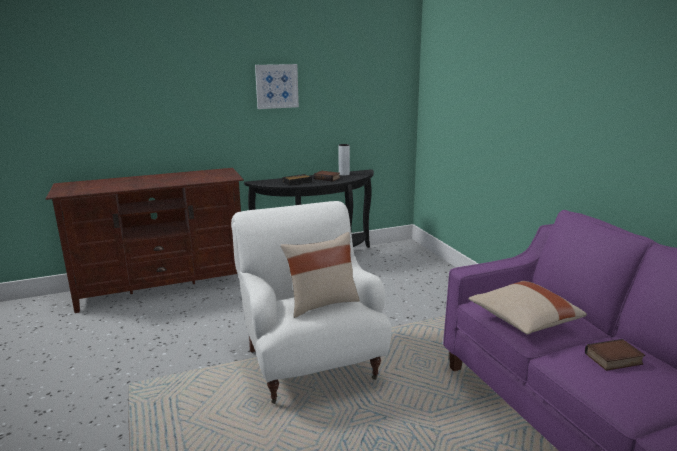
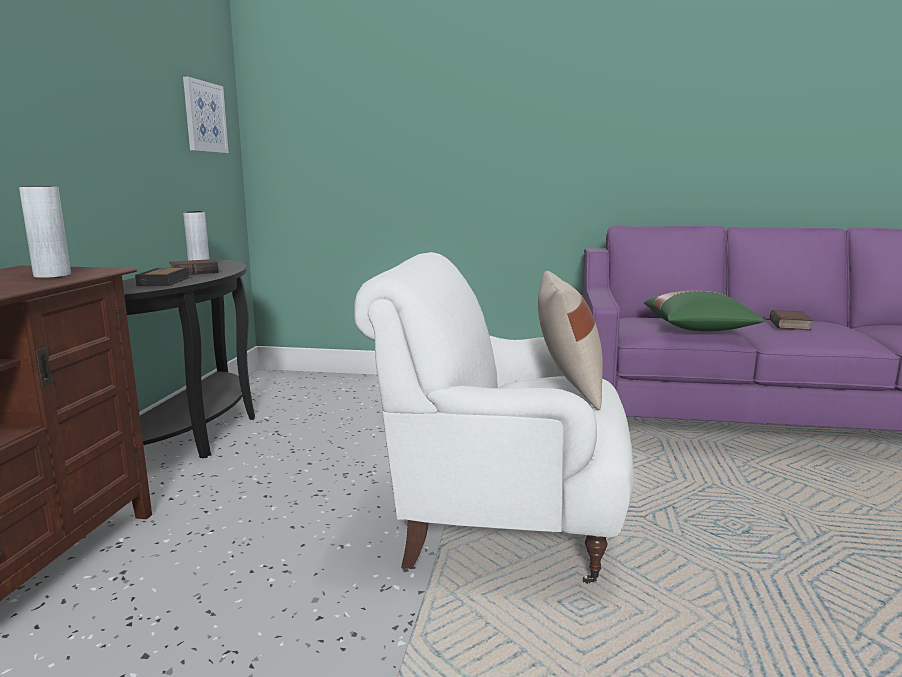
camera: 60 degrees left, 5 degrees down
picture [255,64,299,109] -> picture moved to [183,77,229,153]
beige pillow [469,281,587,335] -> green pillow [644,290,765,331]
none -> grey vase [19,186,71,278]

